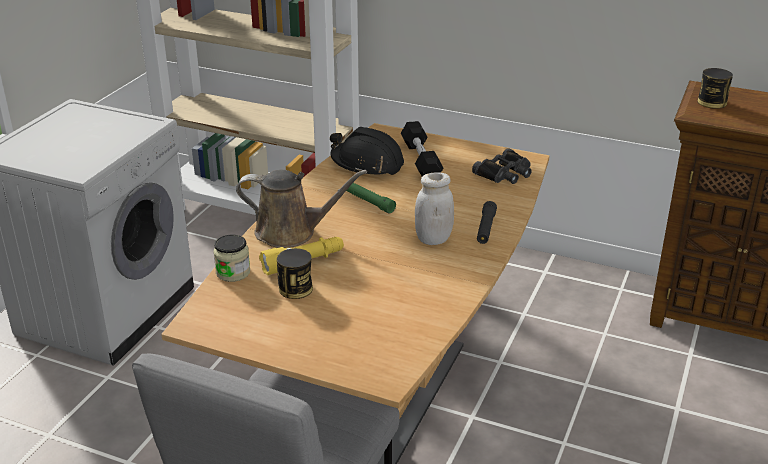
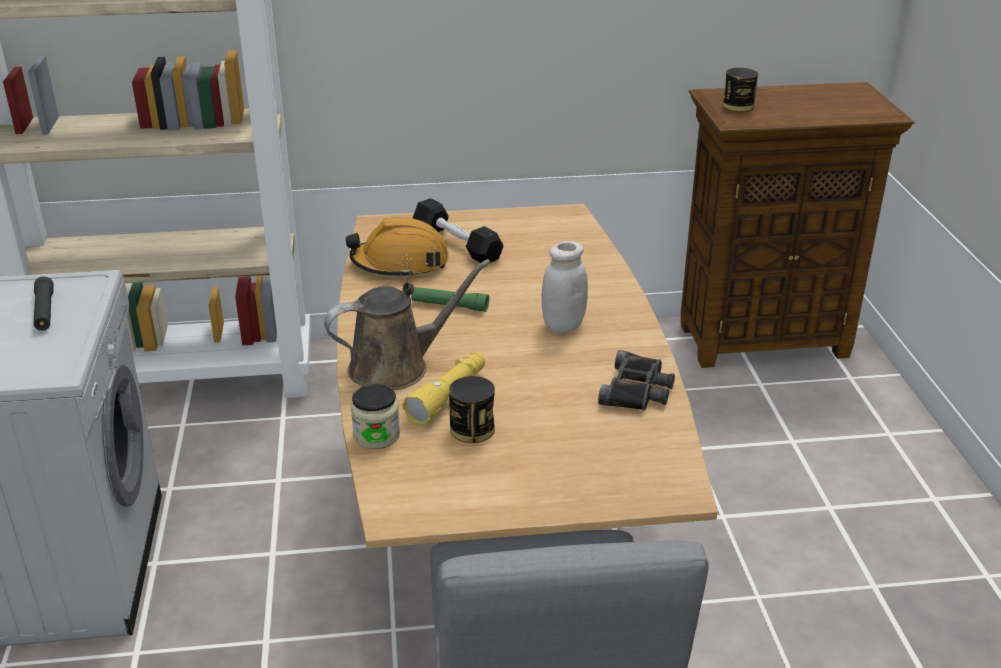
camera: 30 degrees left, 0 degrees up
black hard hat [330,127,404,175] -> orange hard hat [346,217,449,279]
black binoculars [472,148,532,184] -> black binoculars moved to [598,350,675,410]
black flashlight [477,201,497,244] -> black flashlight moved to [34,276,54,331]

